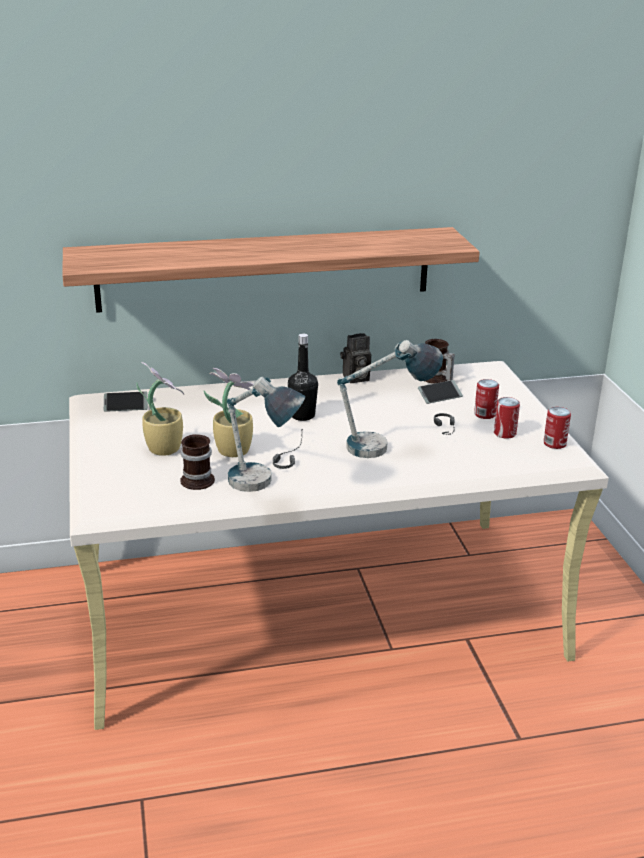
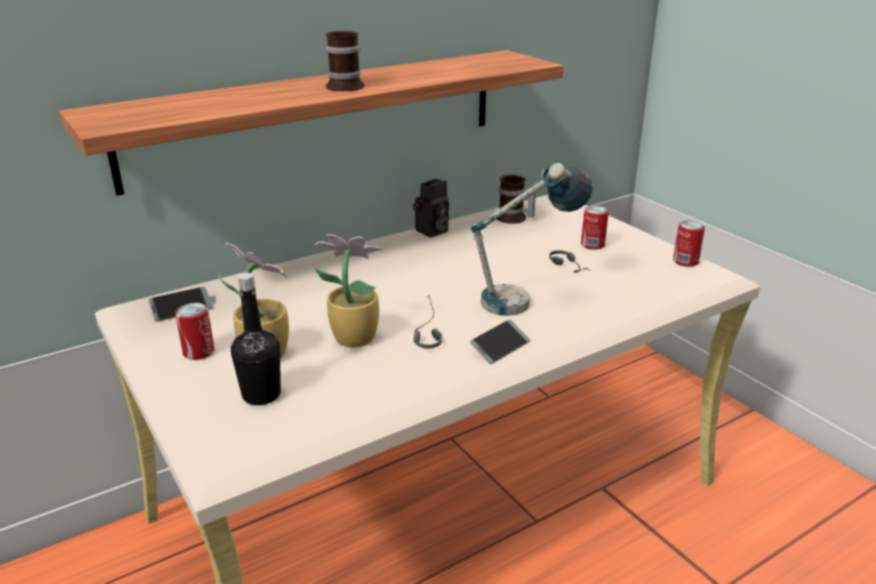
camera: 20 degrees left, 0 degrees up
mug [180,434,215,490] -> mug moved to [325,31,365,91]
table lamp [227,377,305,492] -> none
black bottle [288,334,318,421] -> black bottle moved to [231,273,281,405]
phone [418,380,463,404] -> phone moved to [470,319,530,364]
can [494,397,520,439] -> can moved to [175,303,215,360]

